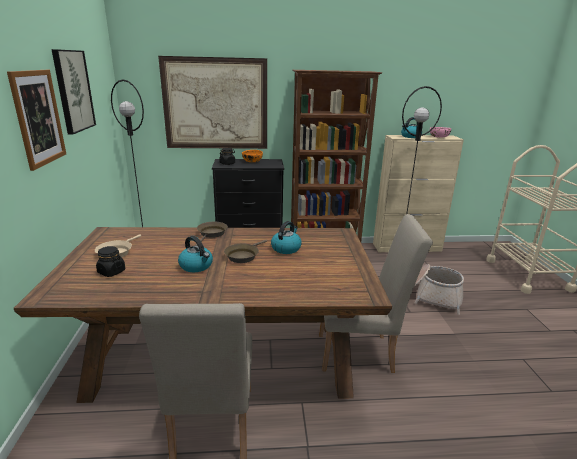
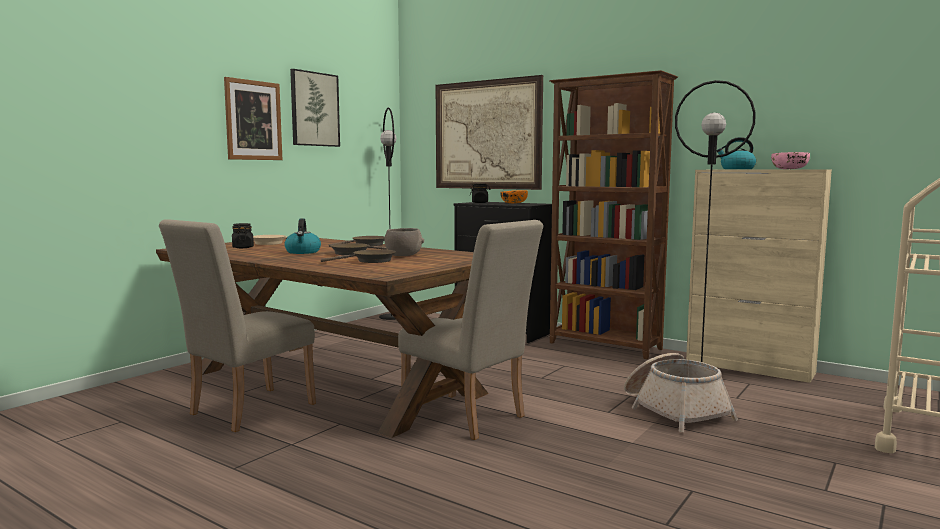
camera: 40 degrees right, 15 degrees down
kettle [271,221,302,254] -> grey bowl [384,228,424,256]
none -> brown frying pan [321,249,396,263]

